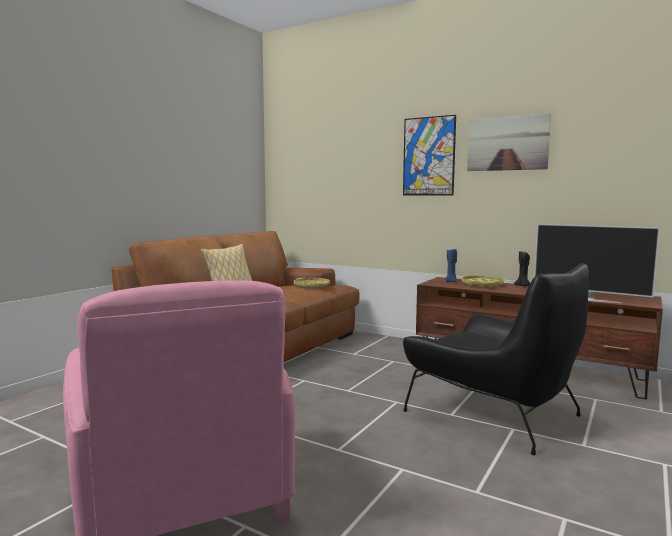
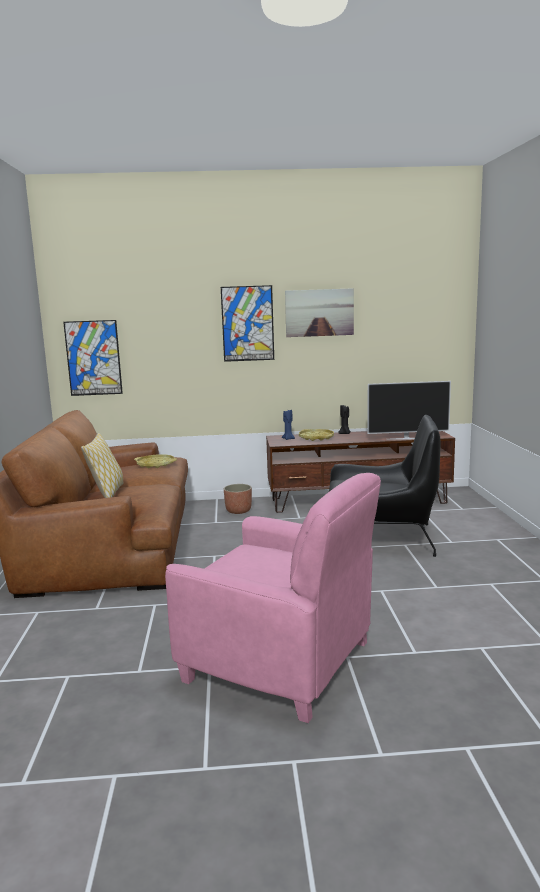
camera: 35 degrees left, 5 degrees up
none -> picture [63,320,123,396]
none -> planter [224,484,252,514]

